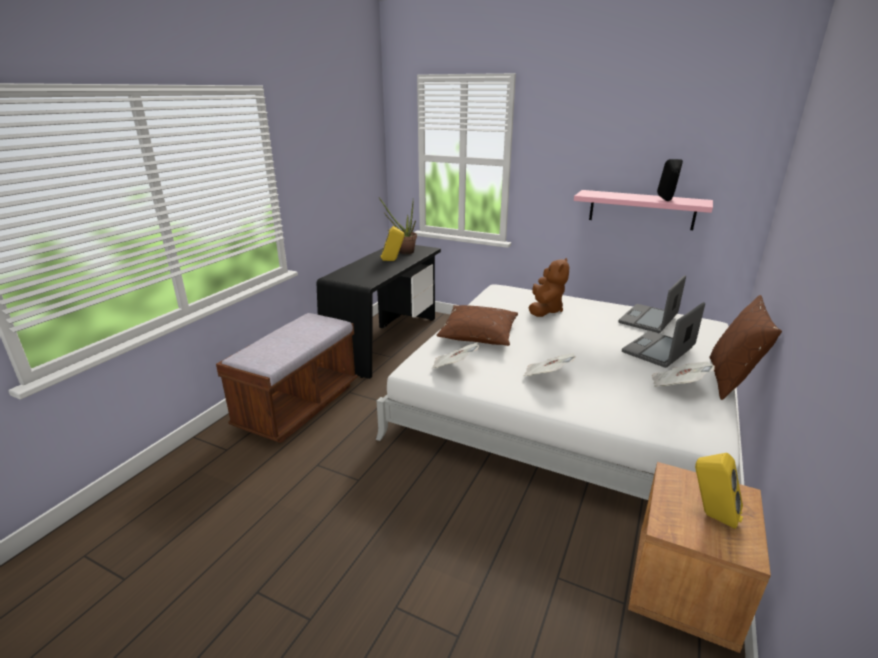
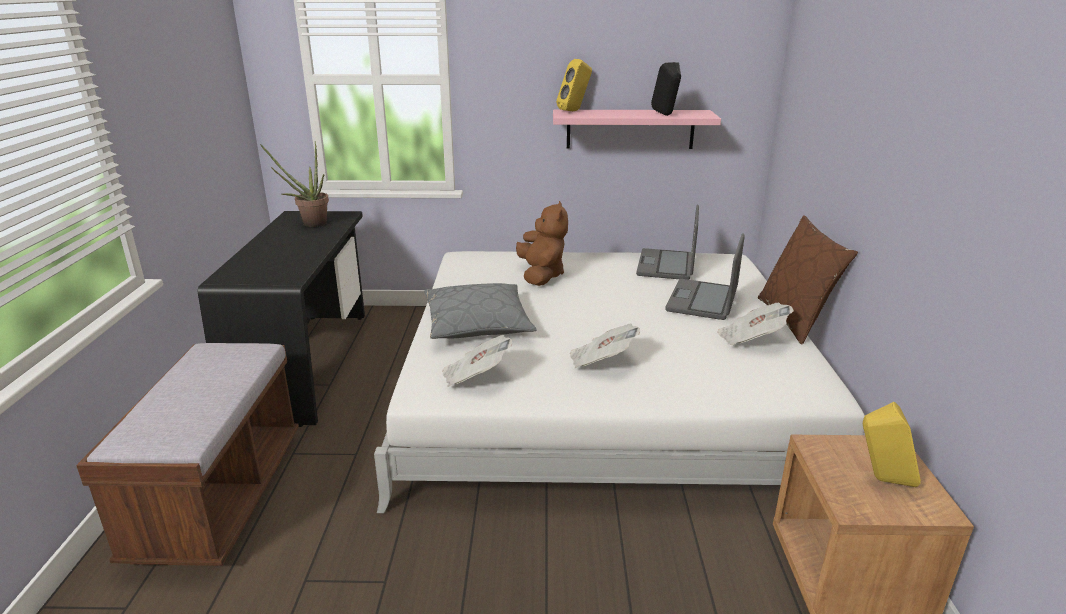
camera: 25 degrees left, 0 degrees up
yellow speaker [381,226,404,261] -> yellow speaker moved to [556,59,592,111]
brown pillow [436,305,518,346] -> grey pillow [424,283,537,339]

